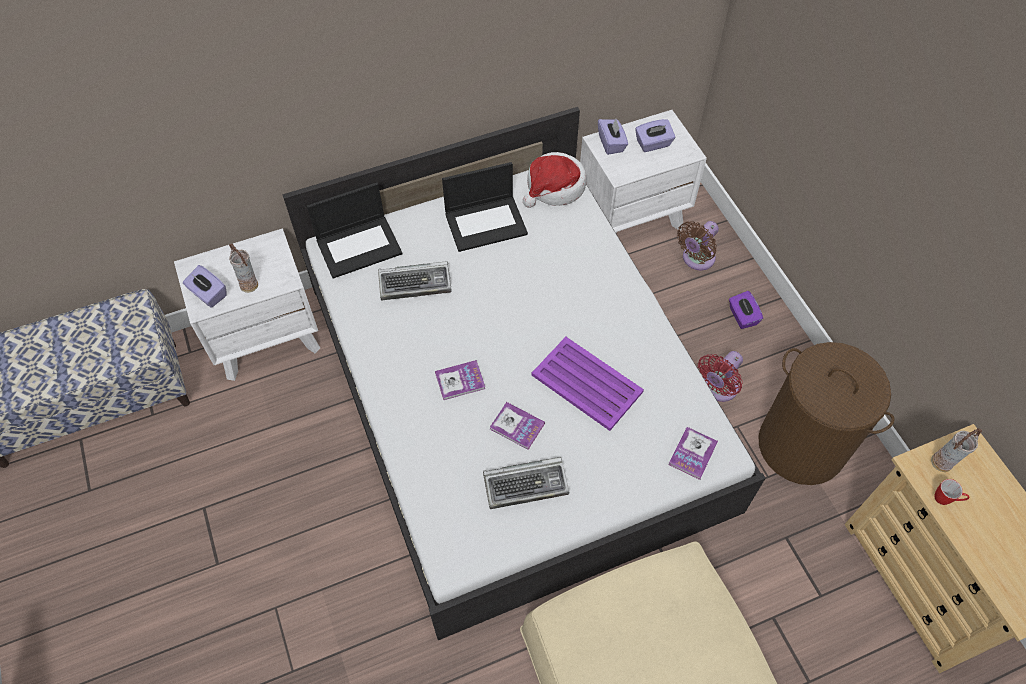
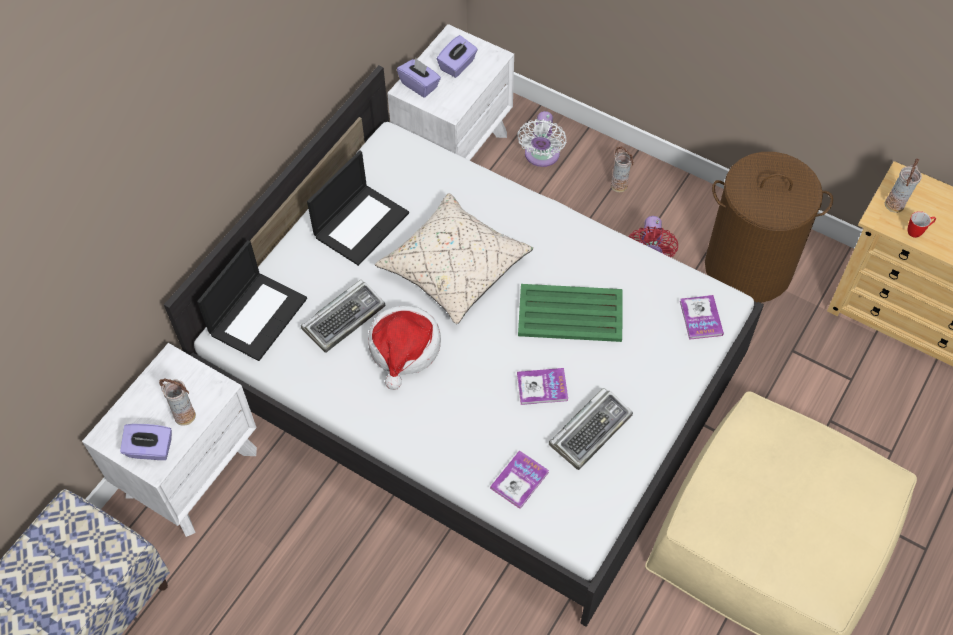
camera: 35 degrees left, 0 degrees up
book [435,360,485,400] -> book moved to [490,451,549,509]
hat [523,152,587,208] -> hat moved to [368,306,441,390]
purple tray [532,337,644,431] -> green tray [518,284,623,342]
brown fan [677,221,719,270] -> white fan [517,111,566,167]
purple tissue box [729,291,763,329] -> vase [611,147,633,192]
none -> beige pillow [375,193,534,324]

